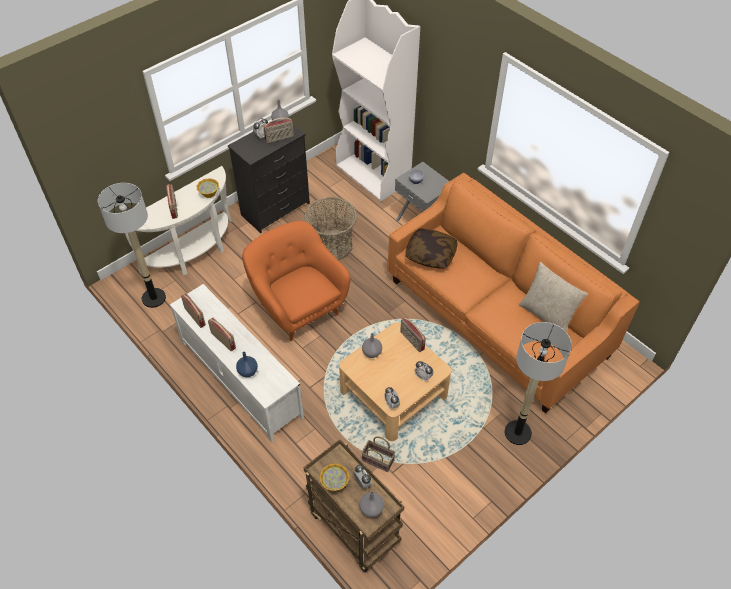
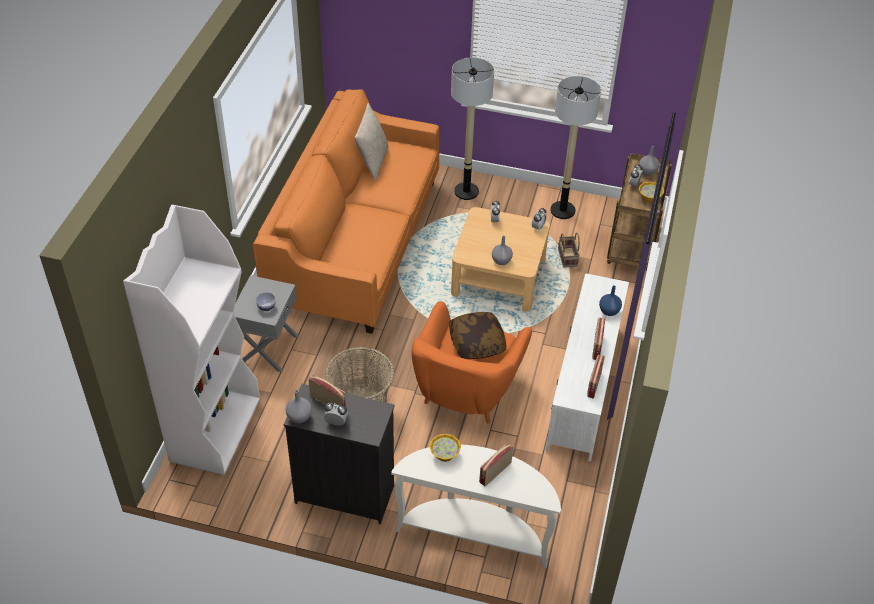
camera: 125 degrees left, 5 degrees down
floor lamp [98,183,166,308] -> floor lamp moved to [550,76,601,219]
radio [400,317,426,352] -> none
pillow [405,229,457,269] -> pillow moved to [449,312,506,359]

